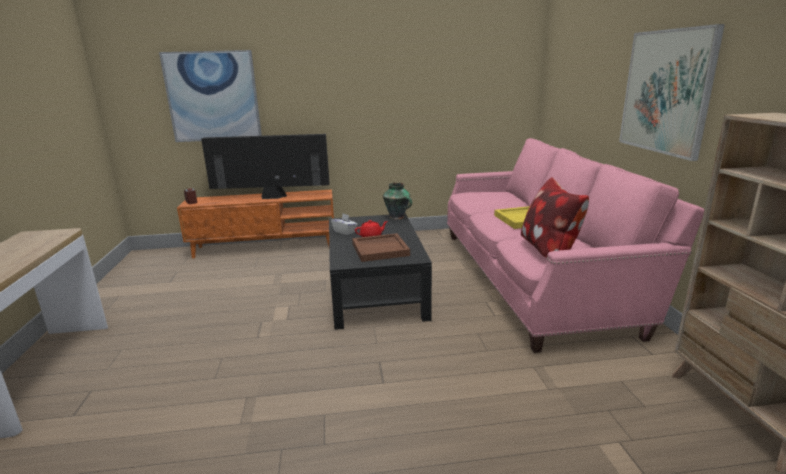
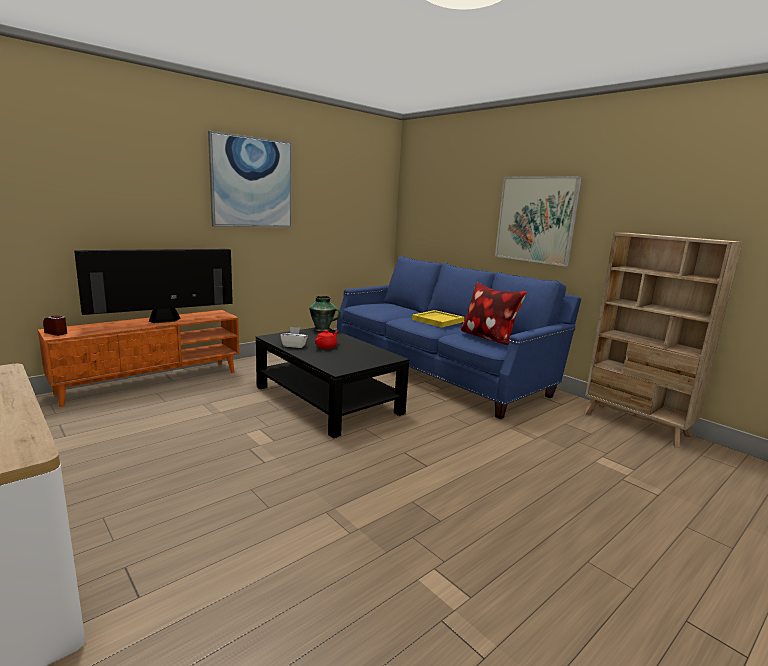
camera: 35 degrees left, 5 degrees down
picture [159,50,262,142] -> picture moved to [208,131,292,227]
brown tray [352,233,410,262] -> none
pink sofa [447,138,704,353] -> blue sofa [337,256,581,419]

